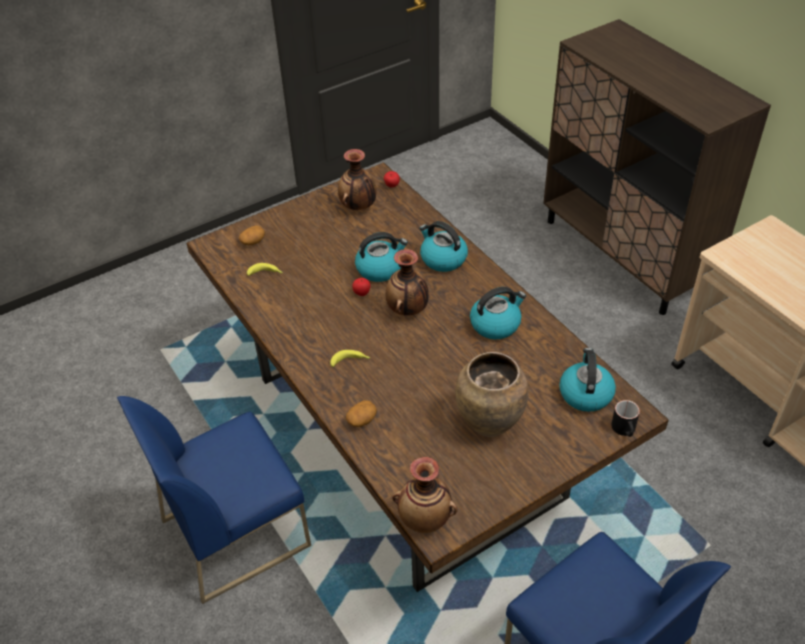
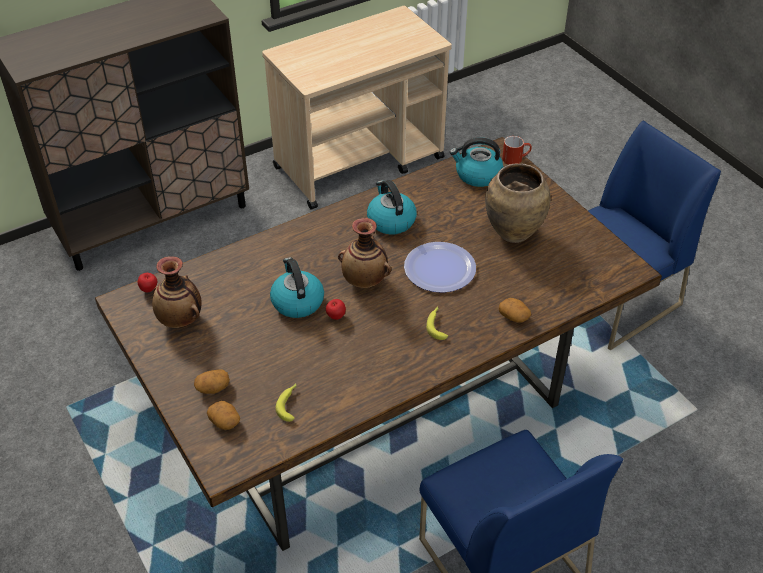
camera: 90 degrees left, 0 degrees up
vase [392,457,457,533] -> none
kettle [419,221,468,272] -> none
black mug [611,400,640,437] -> red mug [502,136,532,165]
none -> potato [194,370,230,394]
none -> plate [404,242,476,293]

